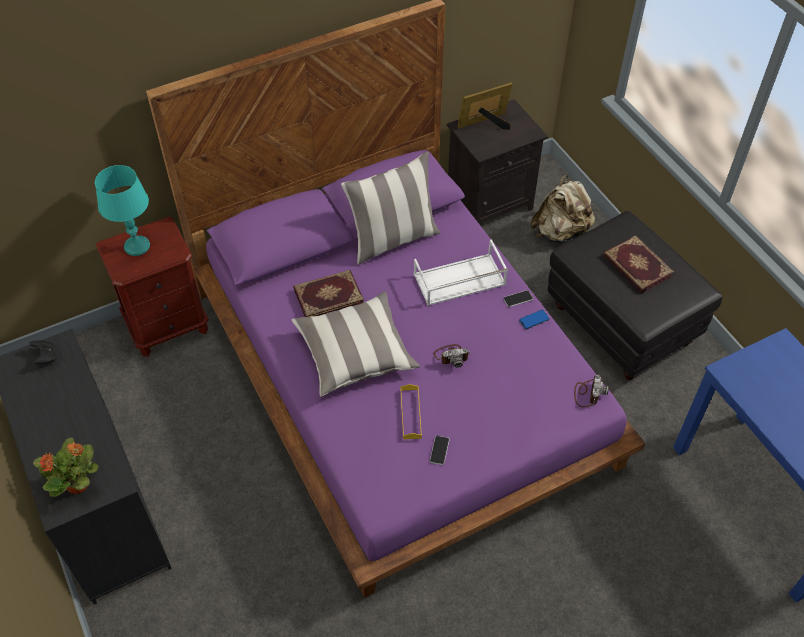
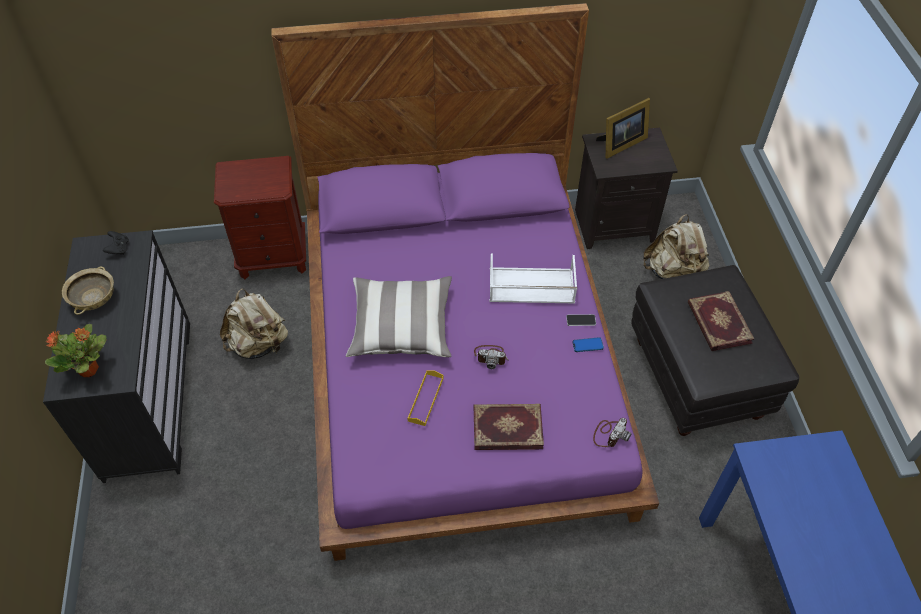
camera: 20 degrees right, 0 degrees up
turquoise table lamp [95,165,150,256] -> none
book [293,270,364,317] -> book moved to [474,404,544,450]
pillow [341,151,440,265] -> none
phone [430,436,450,465] -> none
picture frame [457,82,513,130] -> picture frame turned 150 degrees clockwise [596,98,650,159]
none -> beige bowl [62,267,114,315]
none -> beige backpack [220,288,288,359]

